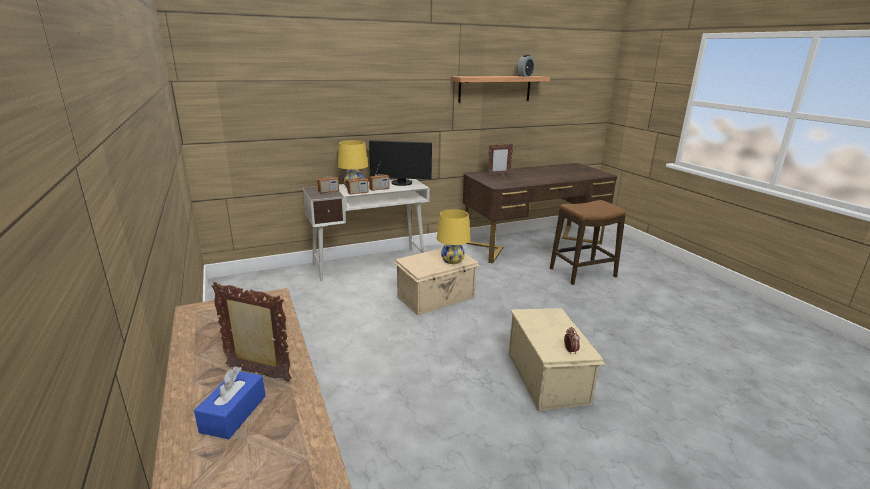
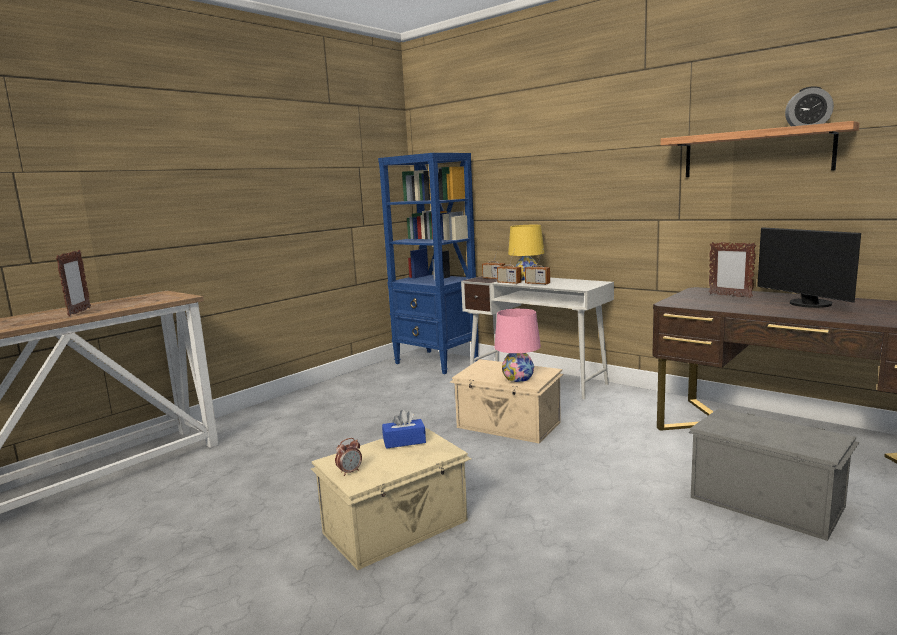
camera: 65 degrees right, 10 degrees down
blue tissue box [194,366,265,439] -> blue tissue box moved to [382,410,426,449]
monitor [369,140,432,186] -> monitor moved to [757,227,861,308]
yellow table lamp [437,209,470,264] -> pink table lamp [494,309,541,382]
stool [550,200,626,285] -> grey storage box [688,408,860,541]
none -> blue bookcase [378,153,479,374]

